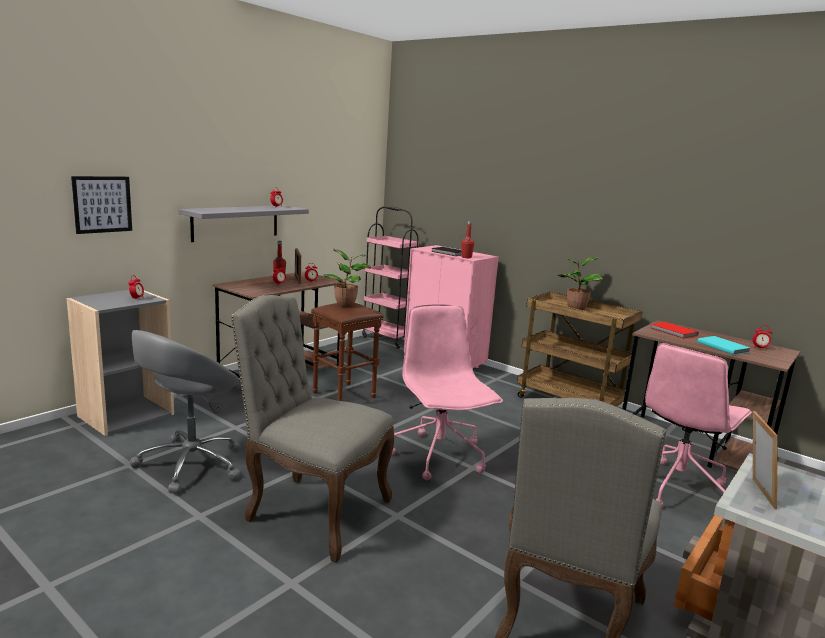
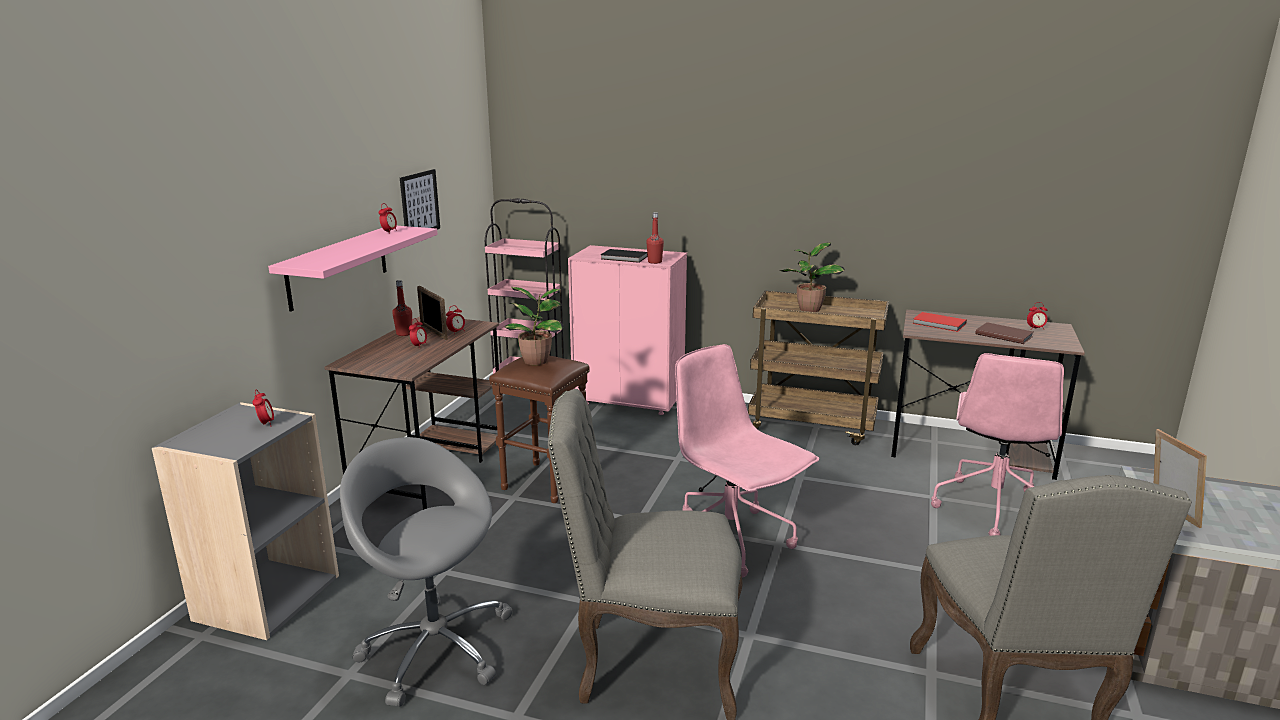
camera: 20 degrees left, 5 degrees up
picture [71,176,132,234] -> picture moved to [400,169,440,230]
grey office chair [130,330,241,494] -> grey office chair turned 105 degrees clockwise [340,437,513,707]
grey shelf [178,205,309,242] -> pink shelf [268,226,438,312]
turquoise book [698,336,750,355] -> brown book [975,322,1033,344]

